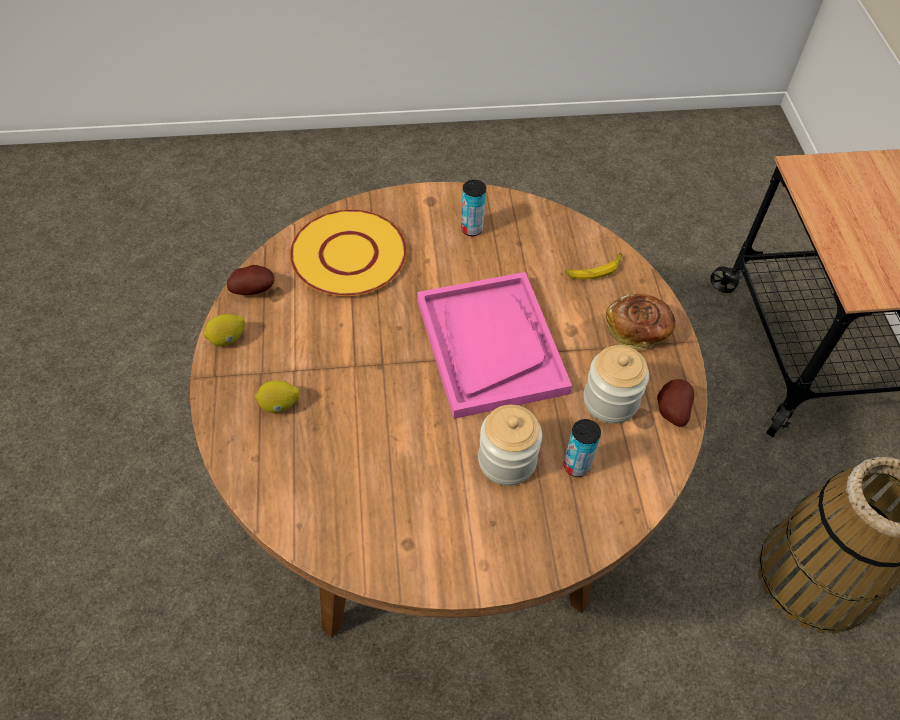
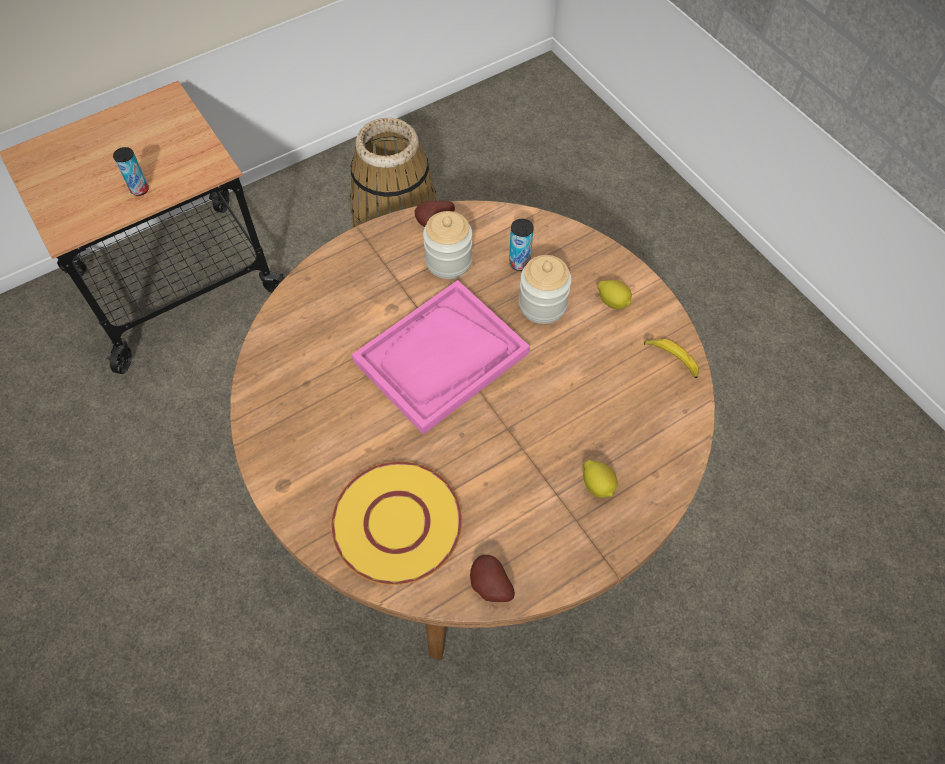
camera: 115 degrees left, 5 degrees up
lemon [204,314,245,346] -> lemon moved to [598,280,632,309]
can [461,180,486,236] -> can moved to [113,147,149,196]
banana [565,253,622,279] -> banana moved to [644,339,699,378]
bread [606,294,676,350] -> none

